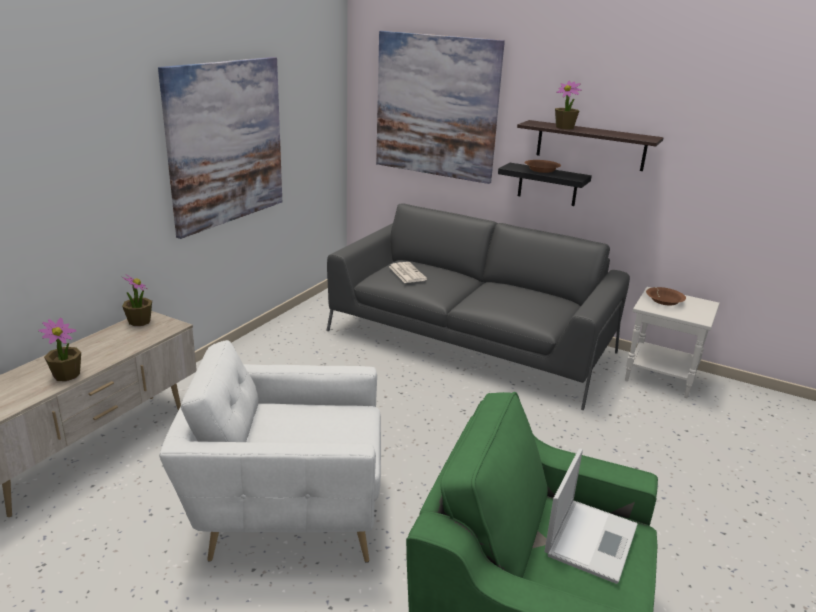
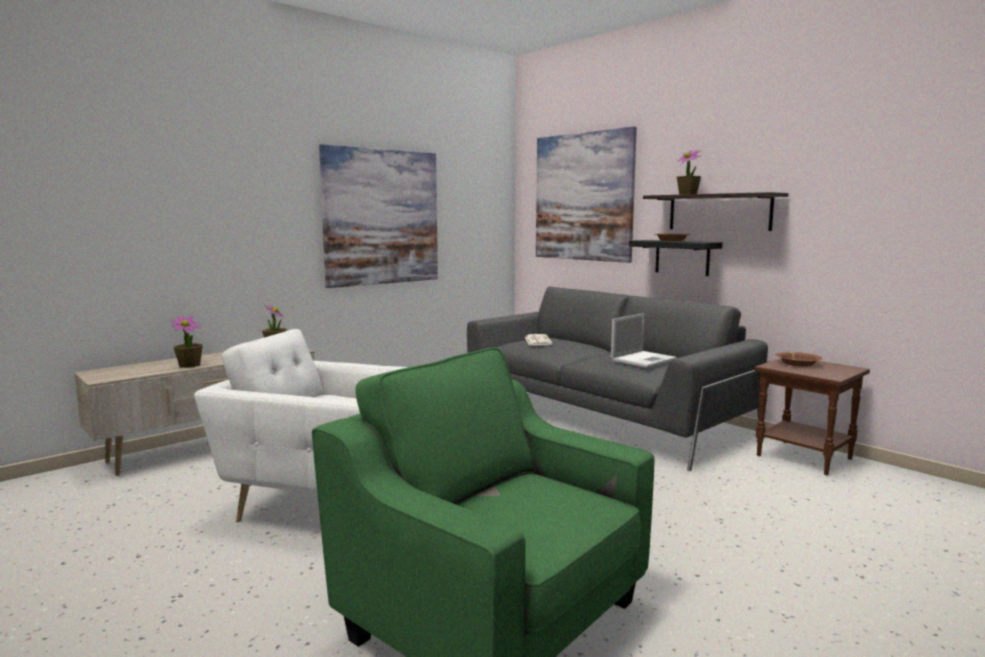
camera: 20 degrees right, 15 degrees down
laptop [544,449,638,584] -> laptop moved to [611,313,677,368]
white side table [625,287,720,398] -> brown side table [755,358,870,475]

